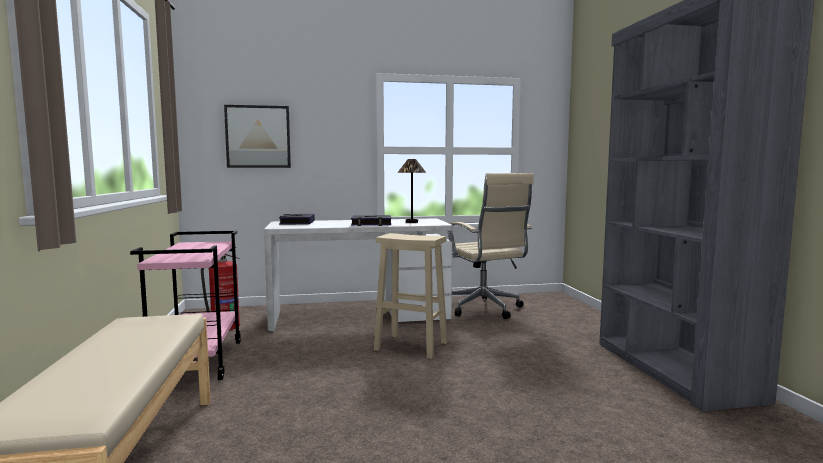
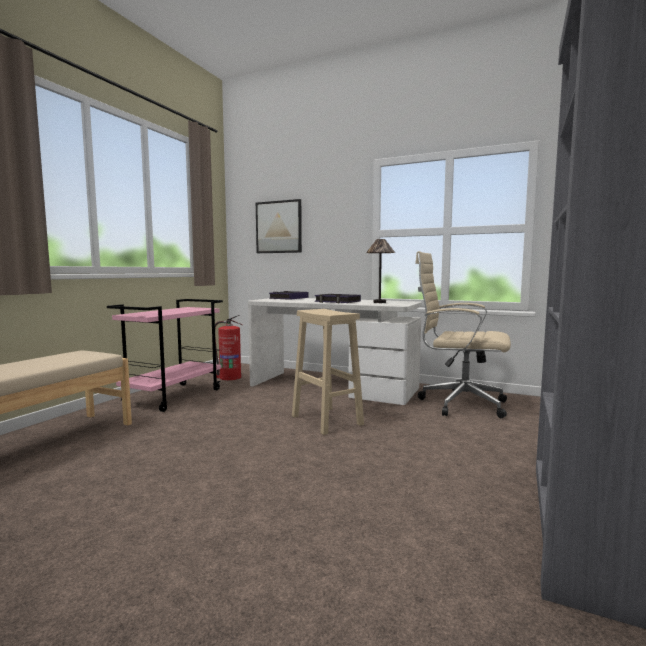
camera: 35 degrees right, 0 degrees up
beige office chair [448,173,534,319] -> beige office chair turned 105 degrees clockwise [415,251,511,418]

